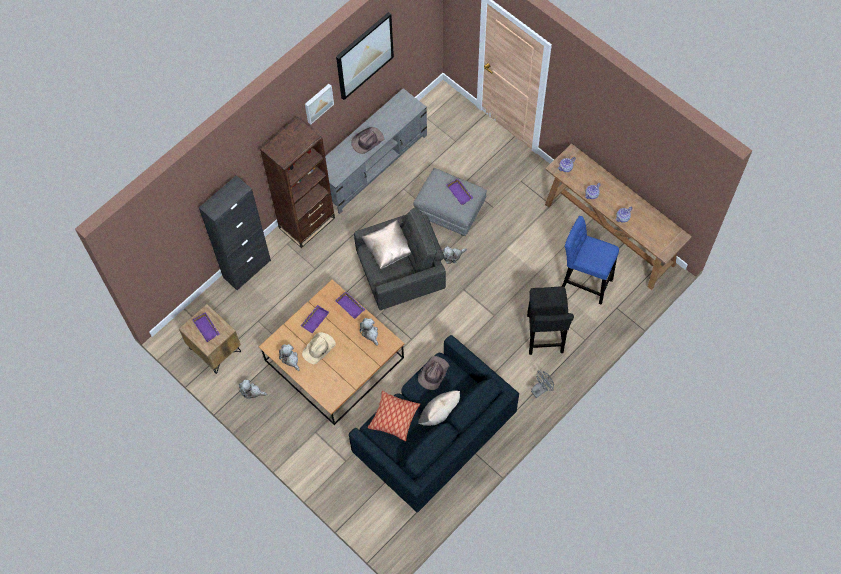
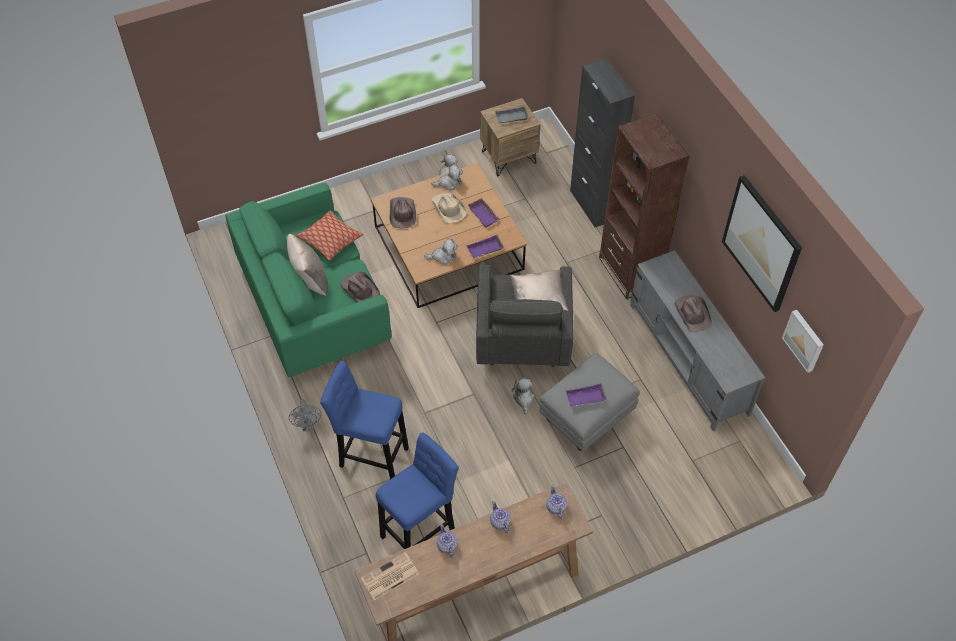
camera: 110 degrees right, 10 degrees down
purple tray [193,313,220,342] -> grey tray [495,106,529,123]
picture [305,84,334,124] -> picture moved to [782,310,824,373]
blue sofa [349,335,519,513] -> green sofa [225,183,392,377]
black stool [527,287,574,355] -> blue stool [320,361,409,479]
none -> newspaper [361,552,419,601]
none -> brown hat [389,197,416,228]

